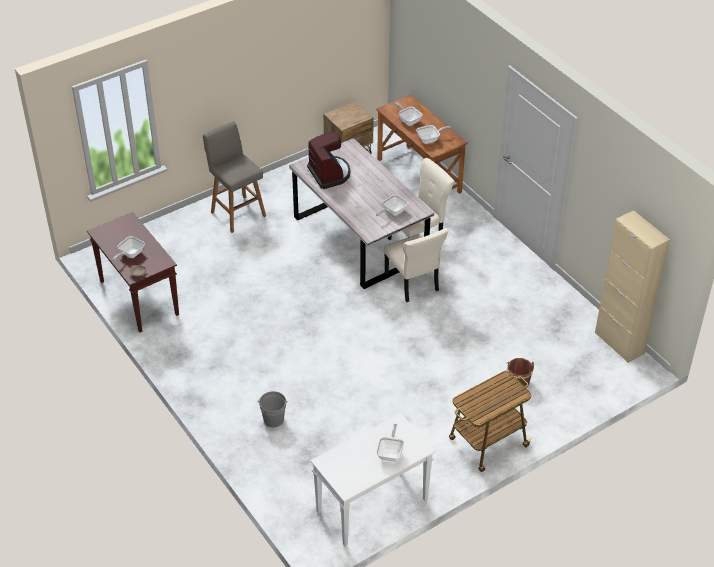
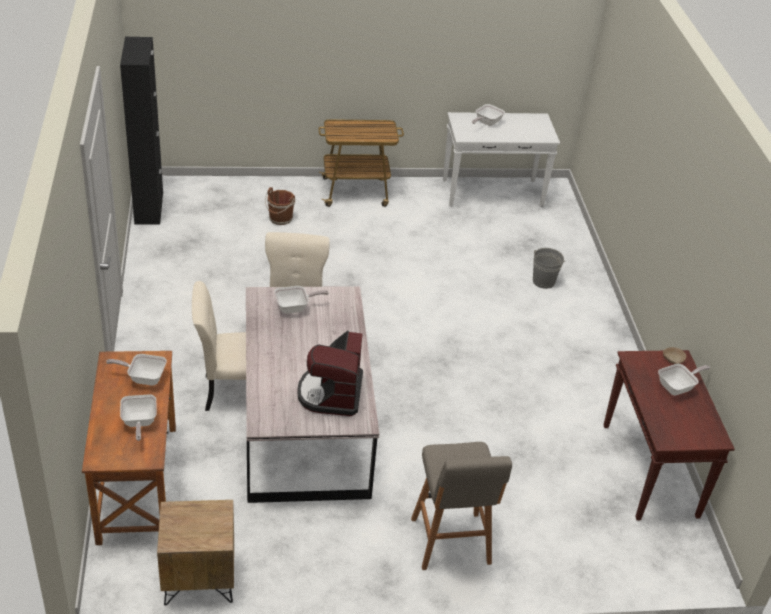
camera: 155 degrees left, 5 degrees down
beige cabinet [595,210,670,363] -> black cabinet [120,37,163,224]

